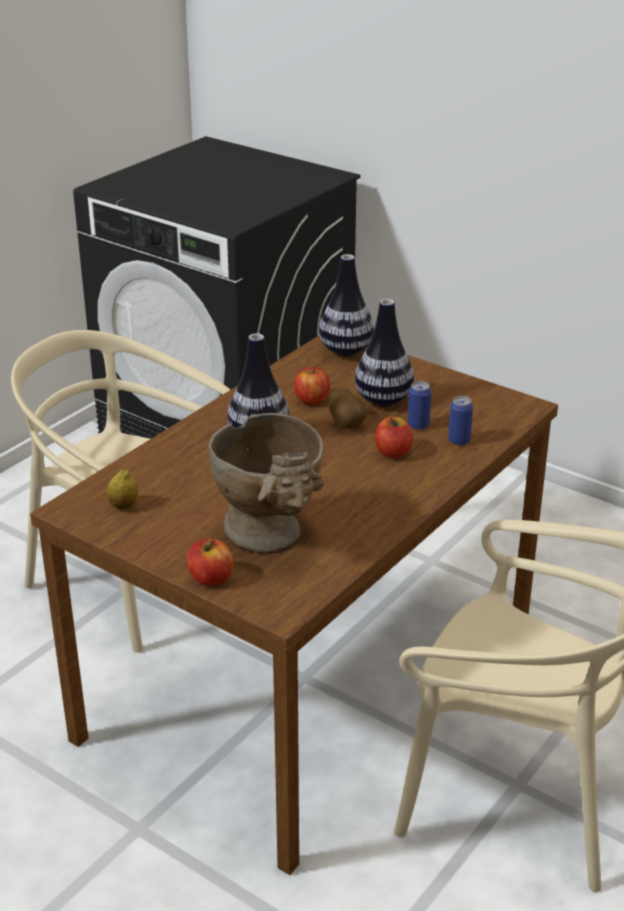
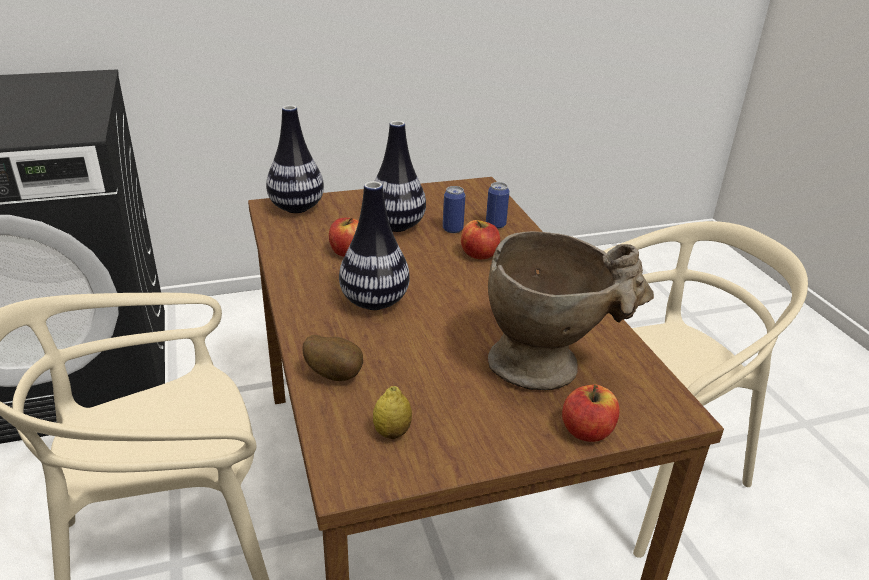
camera: 55 degrees left, 0 degrees up
potato [329,388,367,429] -> potato moved to [303,335,363,381]

